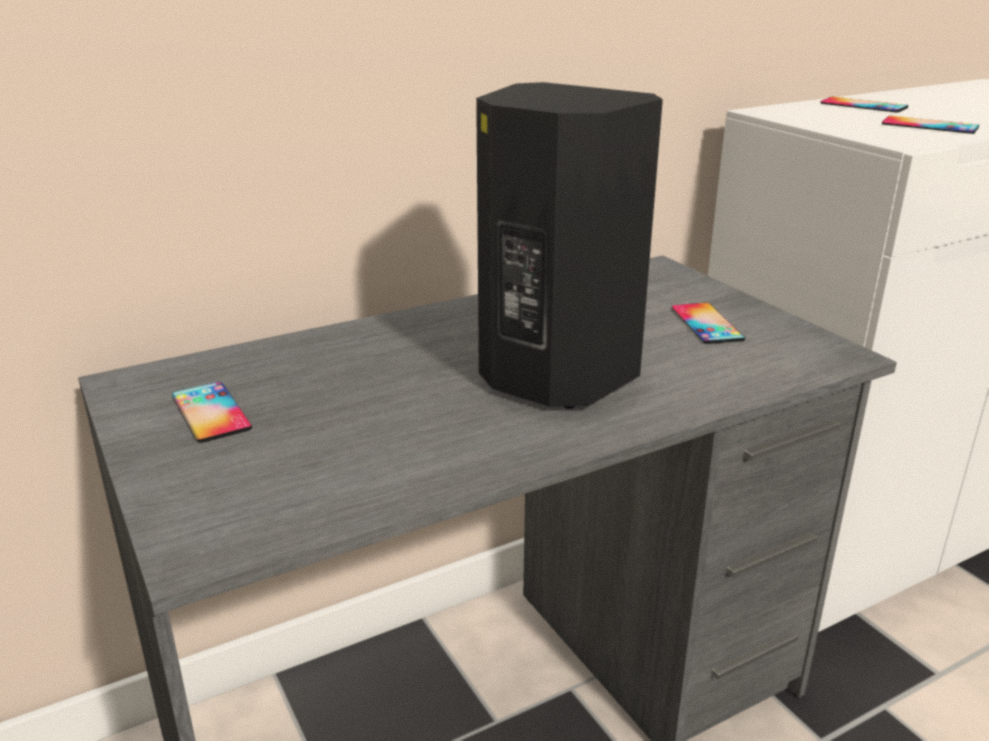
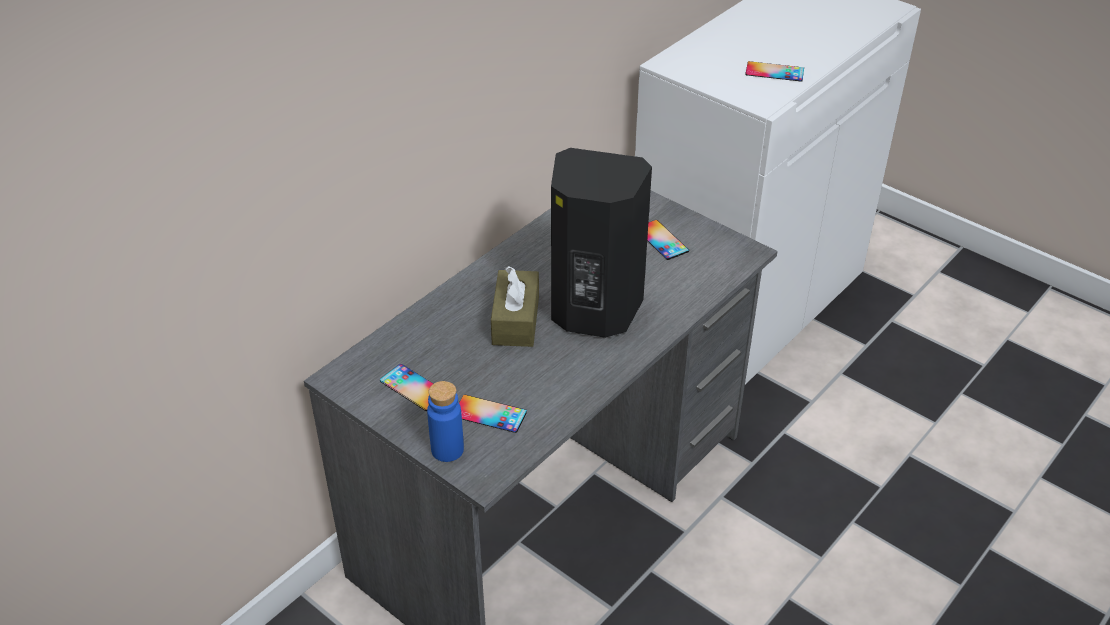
camera: 20 degrees left, 15 degrees up
phone [820,97,908,113] -> phone moved to [459,395,527,433]
none -> blue bottle [427,381,464,462]
none -> brown tissue box [491,266,539,347]

